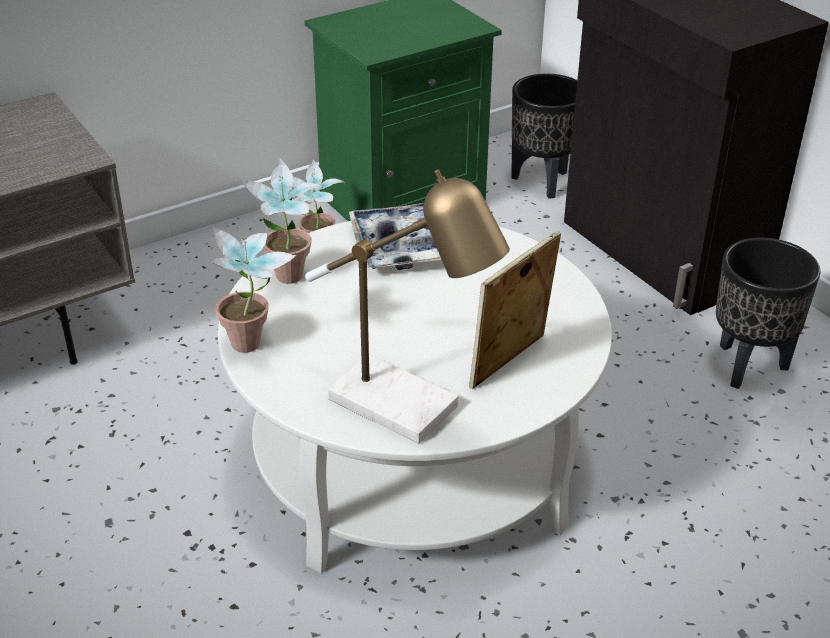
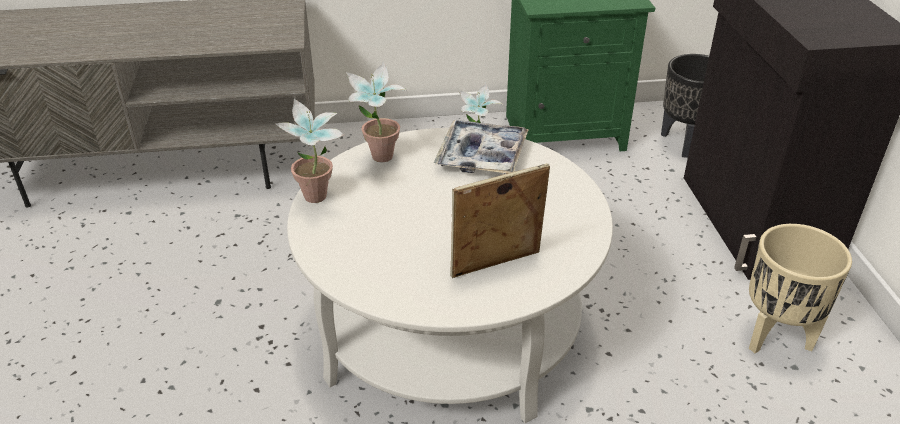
camera: 25 degrees right, 0 degrees up
table lamp [305,169,510,444] -> none
black planter [716,237,820,389] -> beige planter [749,224,852,353]

